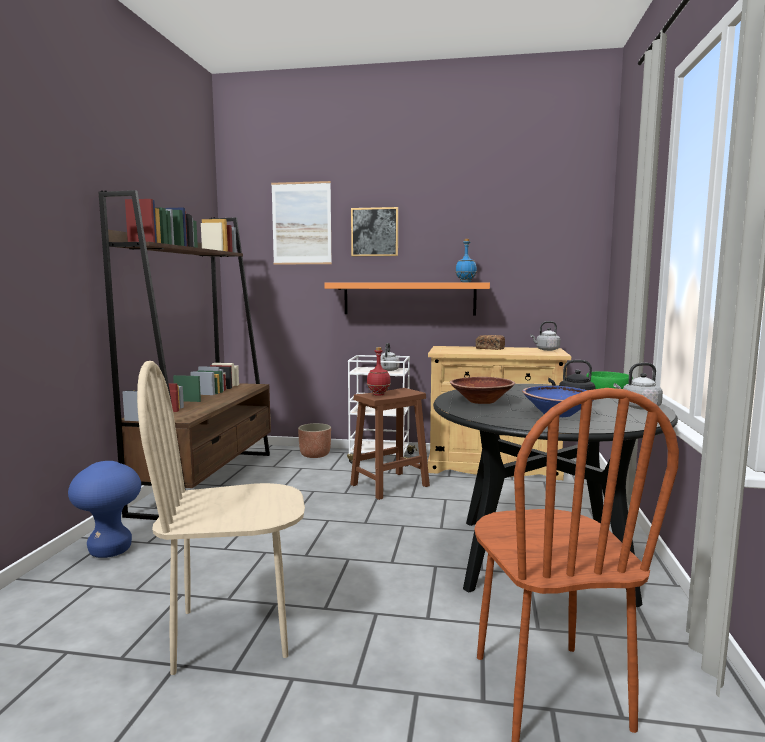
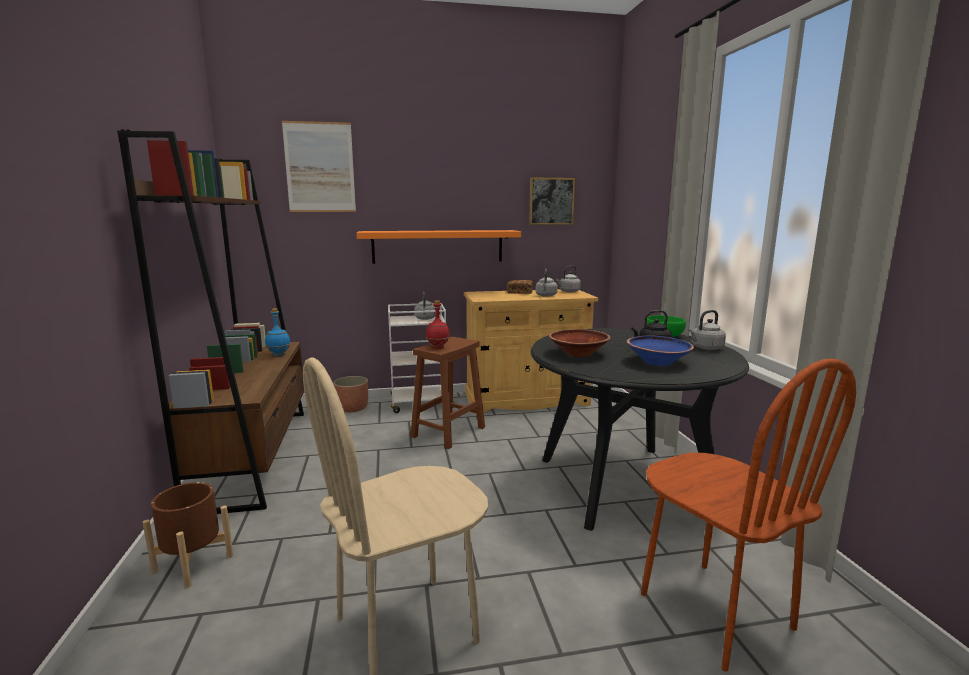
camera: 20 degrees left, 5 degrees up
blue stool [68,461,141,558] -> brown planter [143,482,233,588]
picture [351,207,398,256] -> picture moved to [529,177,575,225]
blue bottle [456,239,477,282] -> blue bottle moved to [265,308,290,356]
none -> grey kettle [536,268,558,297]

